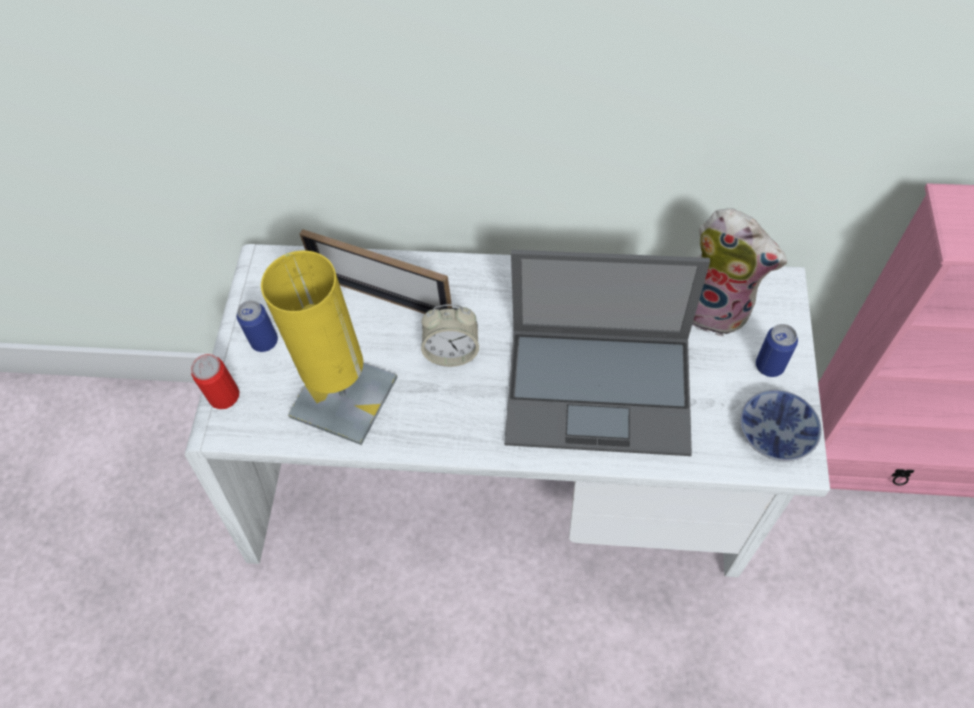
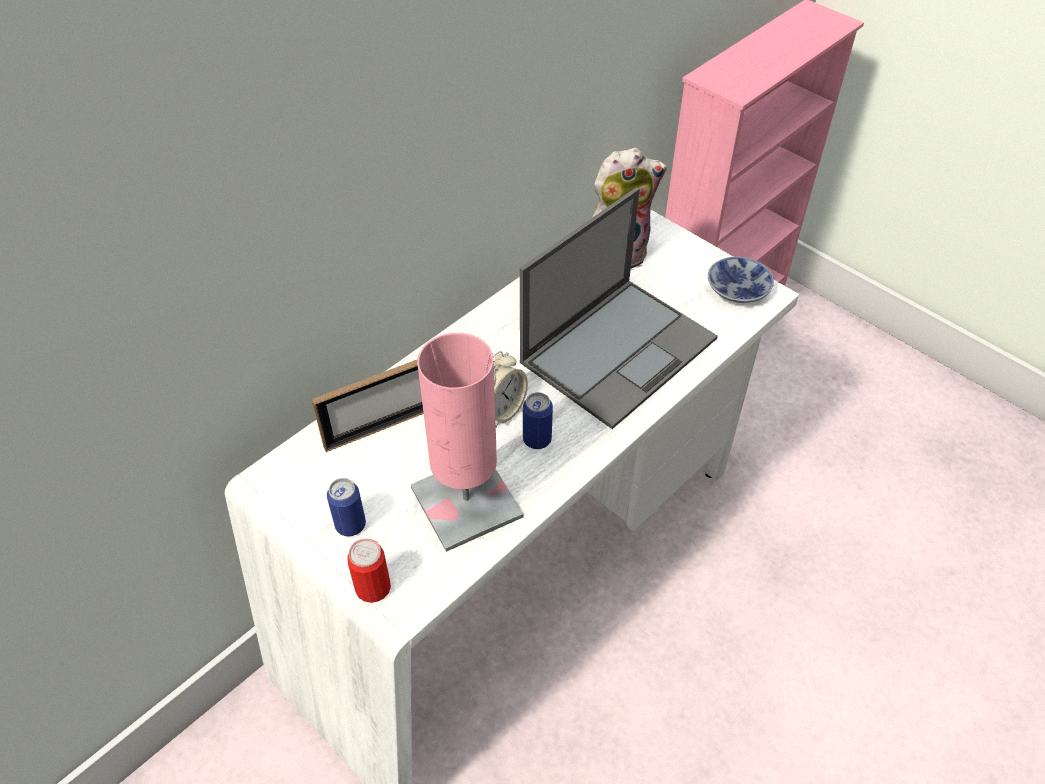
camera: 55 degrees left, 10 degrees down
yellow table lamp [261,251,397,445] -> pink table lamp [411,333,524,552]
can [756,324,798,377] -> can moved to [523,392,553,449]

